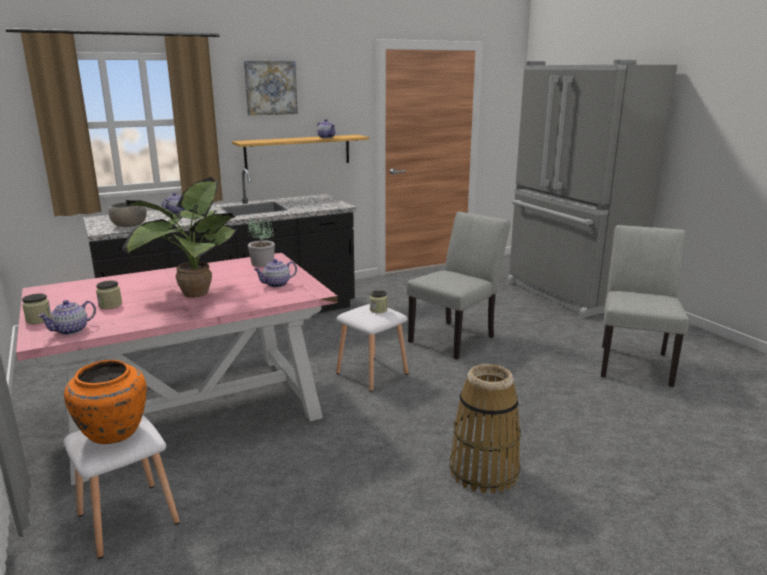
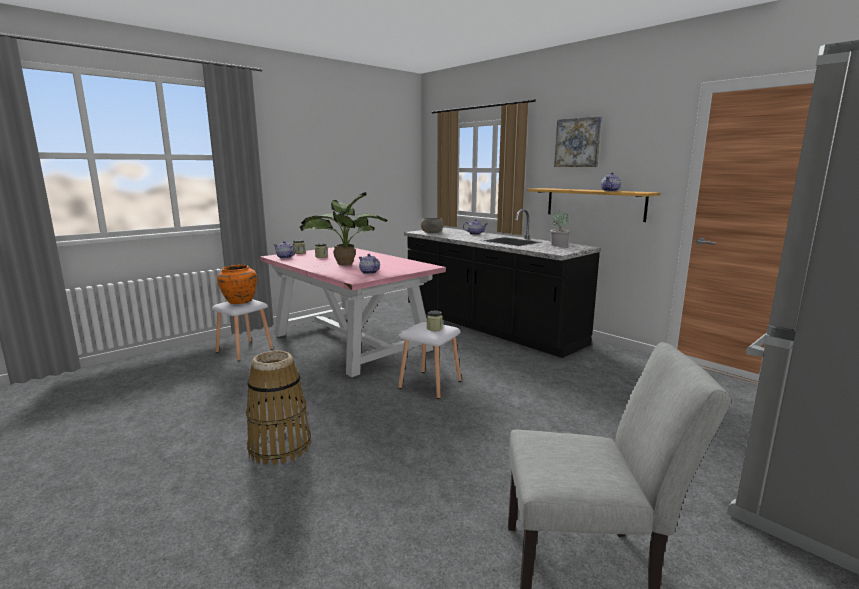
camera: 75 degrees right, 5 degrees down
potted plant [248,217,275,267] -> potted plant moved to [550,211,570,247]
grey chair [407,212,510,359] -> none

